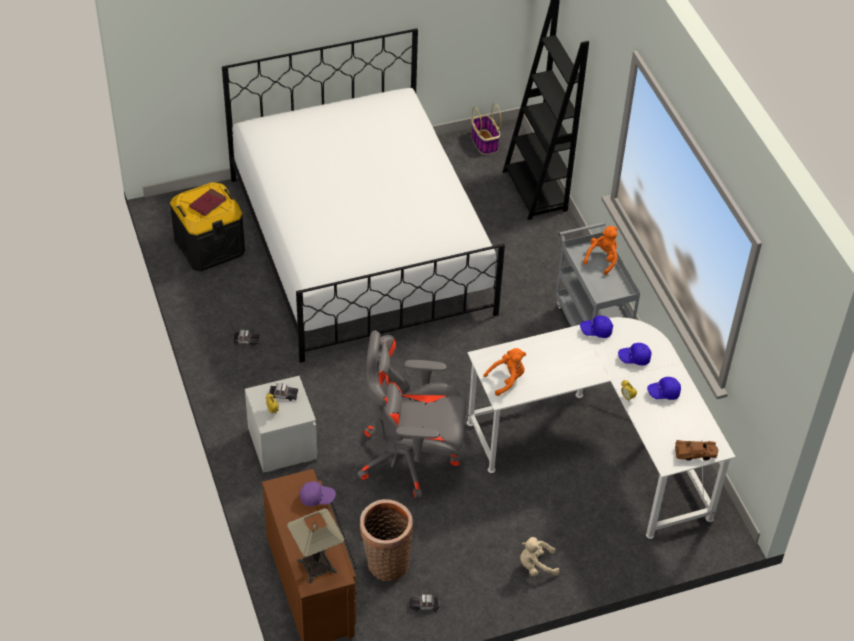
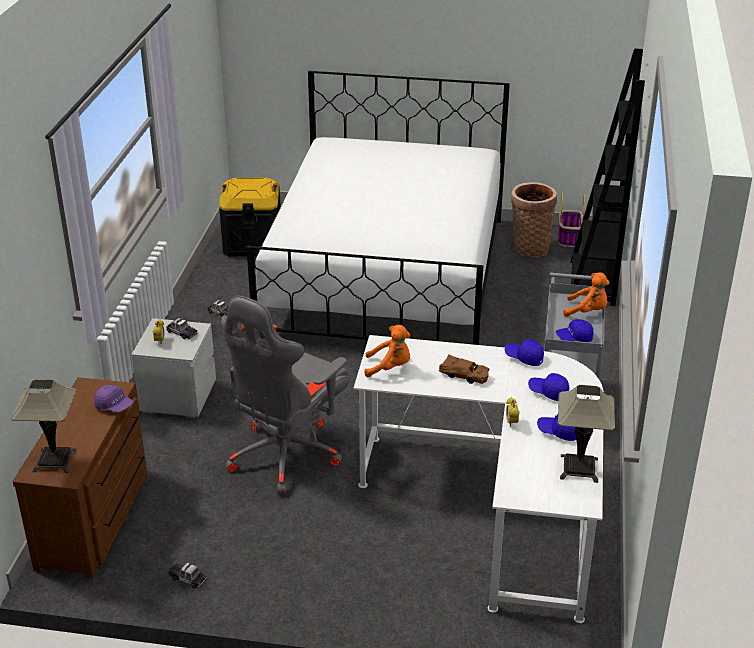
camera: 30 degrees right, 15 degrees down
red book [189,188,227,216] -> none
grey office chair [357,330,466,498] -> grey office chair turned 90 degrees counterclockwise [221,296,350,494]
basket [360,499,413,581] -> basket moved to [511,182,557,258]
beige plush toy [520,537,560,576] -> none
orange plush toy [583,226,617,275] -> orange plush toy turned 45 degrees clockwise [563,272,610,317]
brown toy car [675,440,718,461] -> brown toy car moved to [439,355,490,384]
none -> blue cap [556,319,594,342]
none -> table lamp [558,385,615,483]

